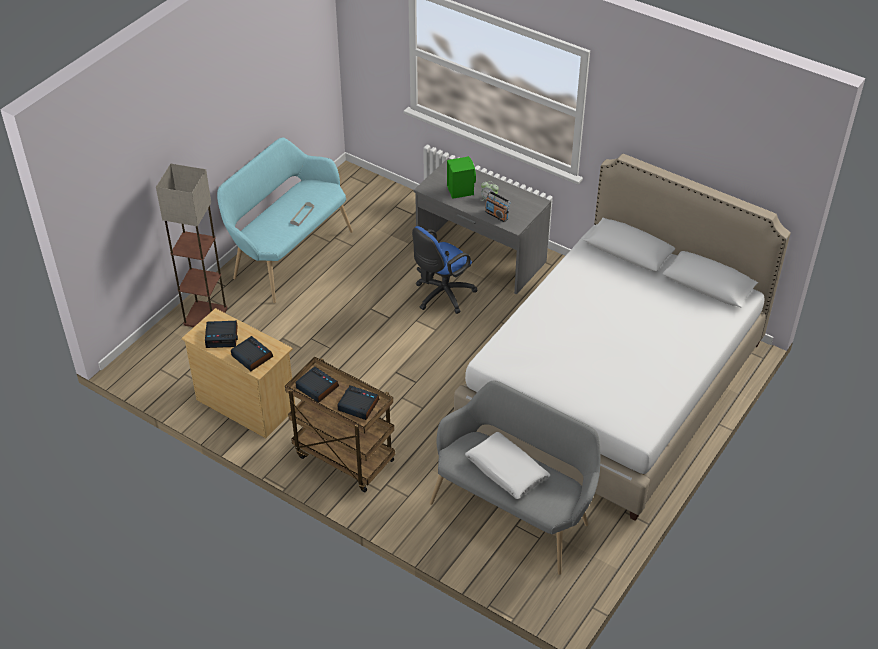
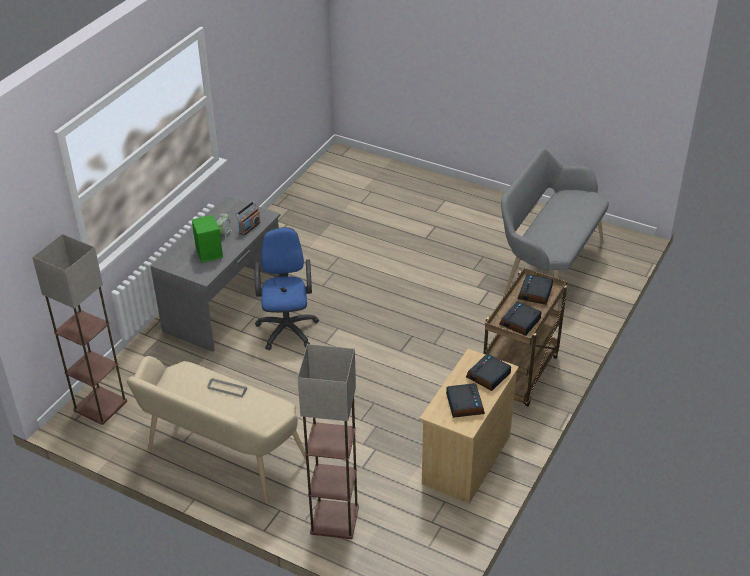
camera: 95 degrees left, 5 degrees down
turquoise bench [217,137,353,303] -> beige bench [127,356,306,504]
blue office chair [412,226,478,314] -> blue office chair turned 135 degrees counterclockwise [255,227,319,350]
white bed [454,154,791,521] -> none
white pillow [465,432,550,499] -> none
none -> floor lamp [32,234,127,425]

